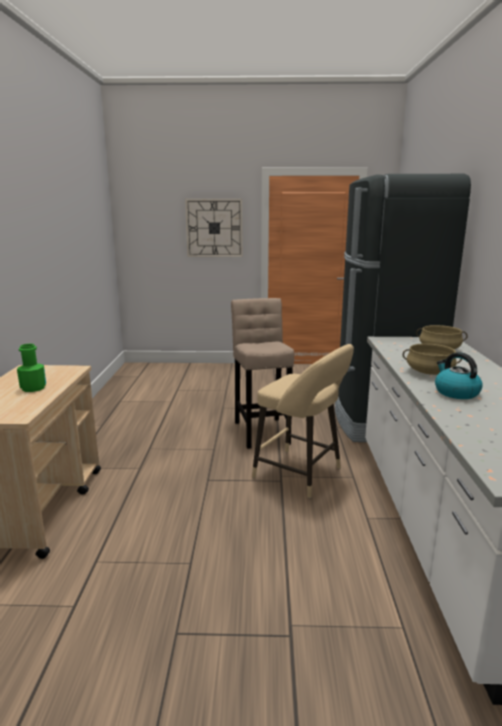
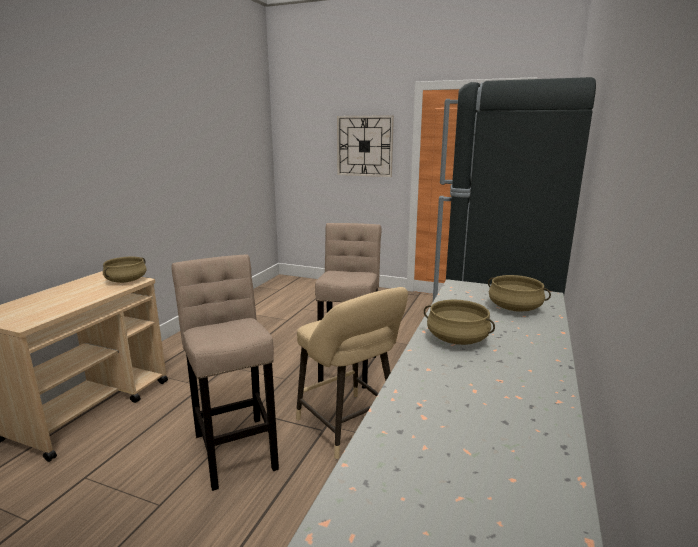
camera: 20 degrees right, 0 degrees up
green bottle [17,344,46,392] -> none
kettle [435,352,483,399] -> none
none -> beige cooking pot [103,257,147,283]
none -> beige stool [171,254,279,491]

